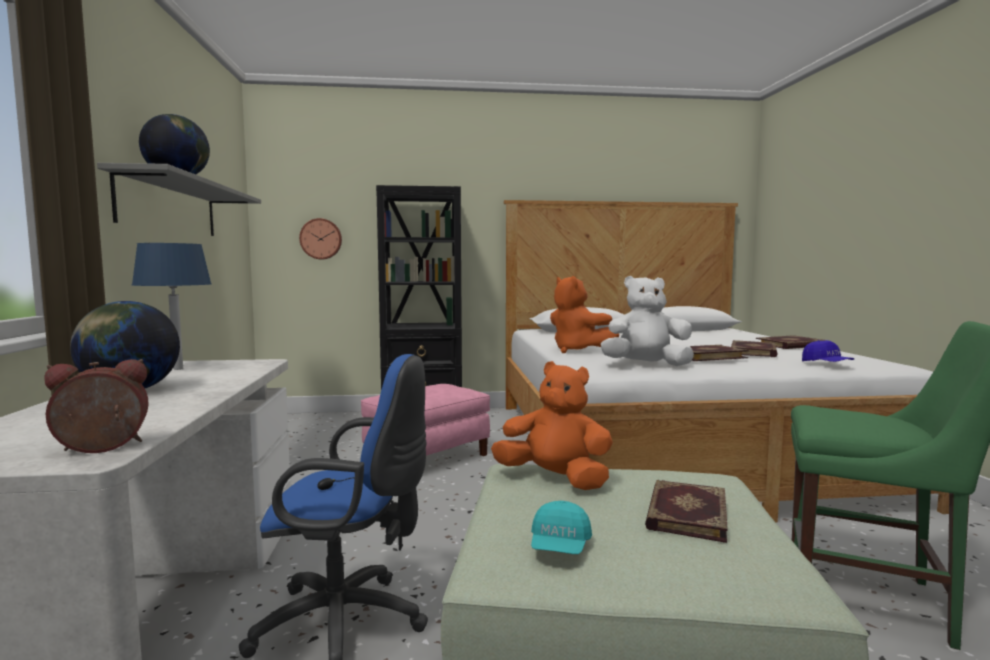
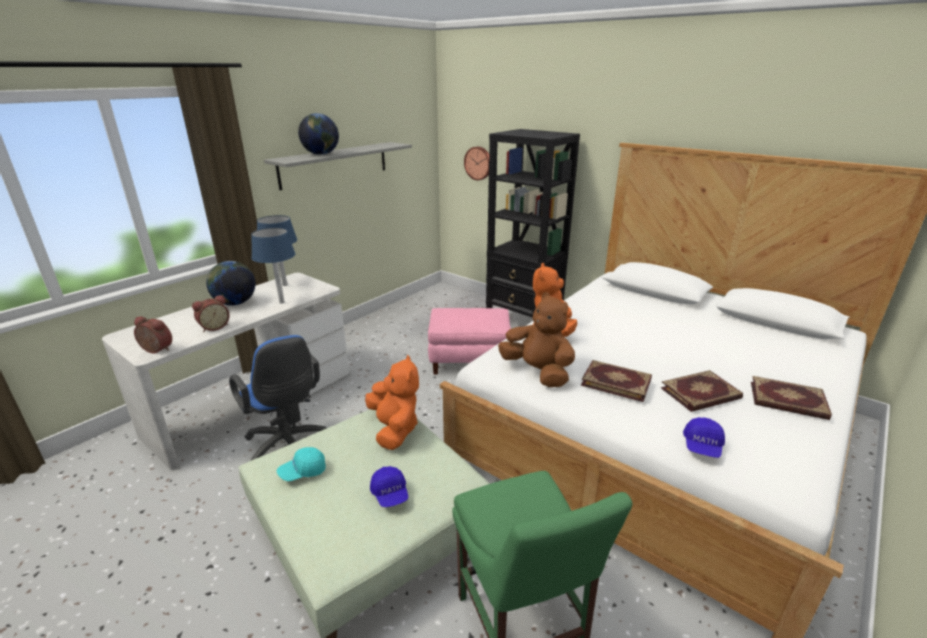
camera: 45 degrees right, 20 degrees up
white plush toy [601,276,694,366] -> brown plush toy [498,292,575,387]
book [645,480,728,543] -> blue cap [370,466,408,507]
none -> alarm clock [192,295,230,332]
none -> blue table lamp [251,228,295,304]

